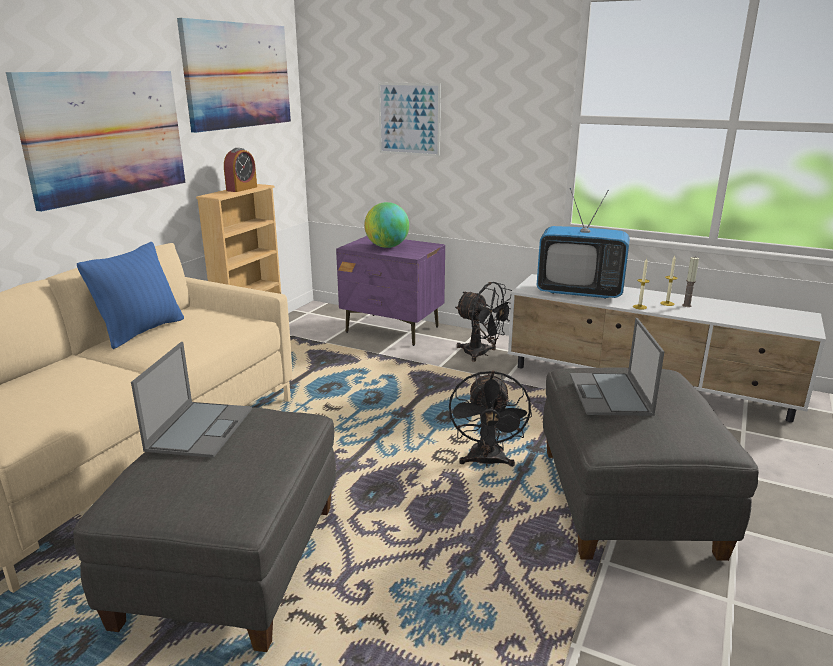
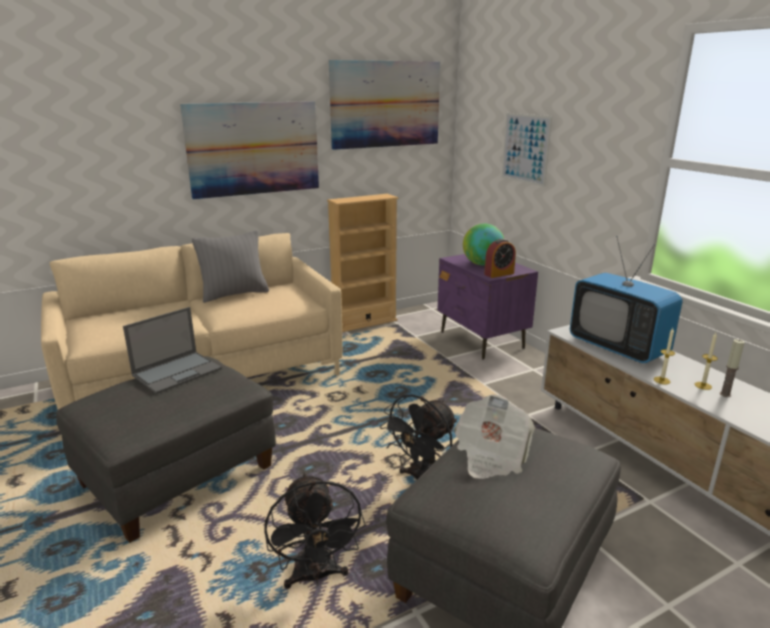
camera: 35 degrees right, 0 degrees up
blue pillow [77,242,184,349] -> grey pillow [192,230,269,303]
alarm clock [224,148,257,192] -> alarm clock moved to [484,239,516,278]
black fan [455,282,512,362] -> black fan moved to [264,473,366,589]
laptop [570,318,664,416] -> newspaper [454,394,535,479]

